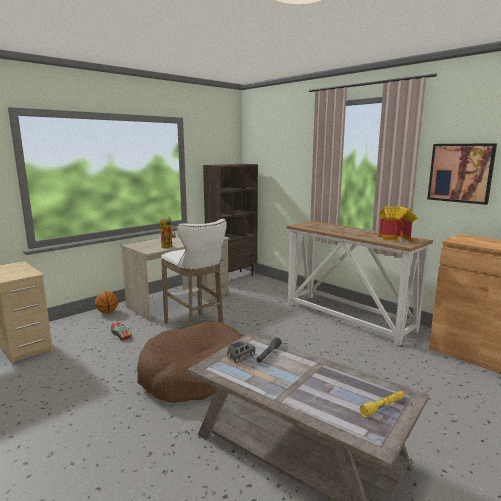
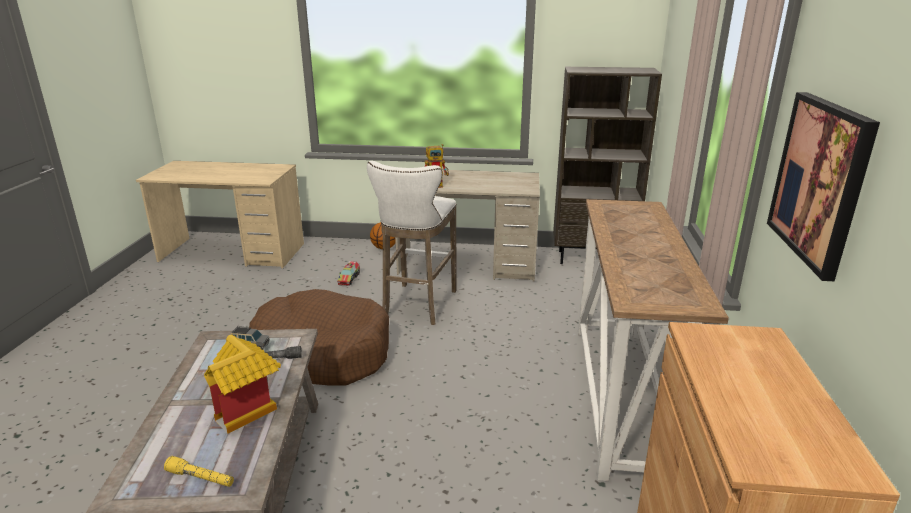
camera: 50 degrees right, 10 degrees up
toy house [378,206,418,242] -> toy house moved to [204,334,281,434]

